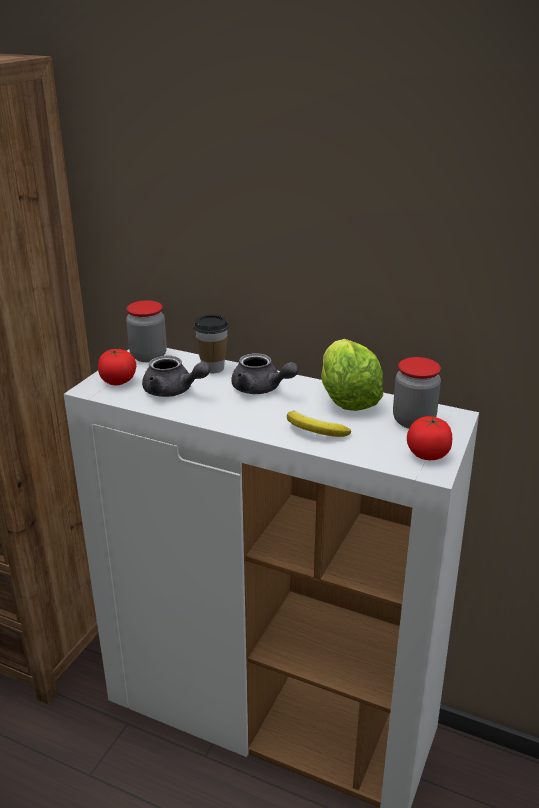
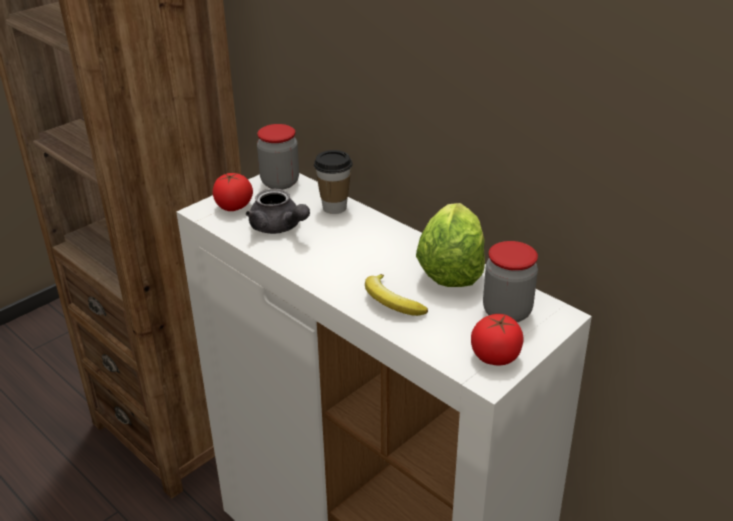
camera: 20 degrees right, 5 degrees up
grey teapot [231,353,299,394] -> none

